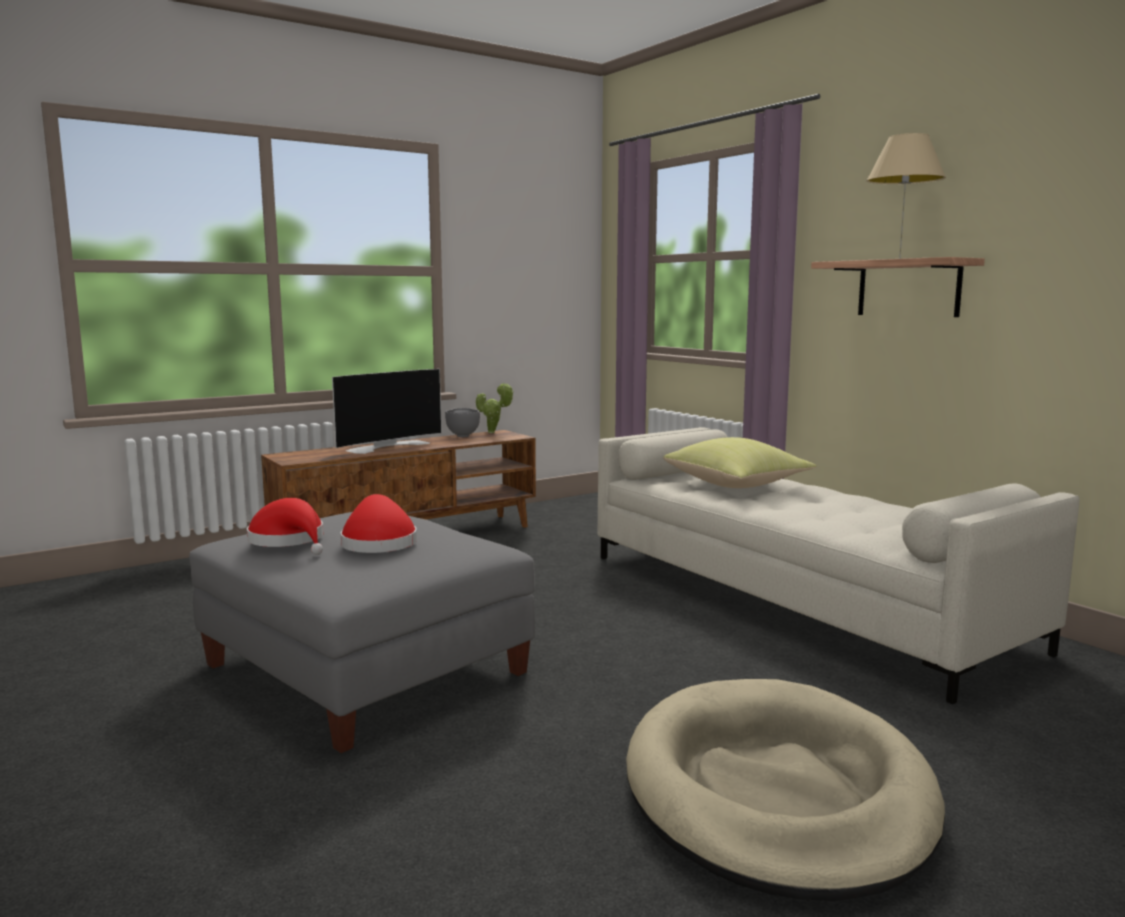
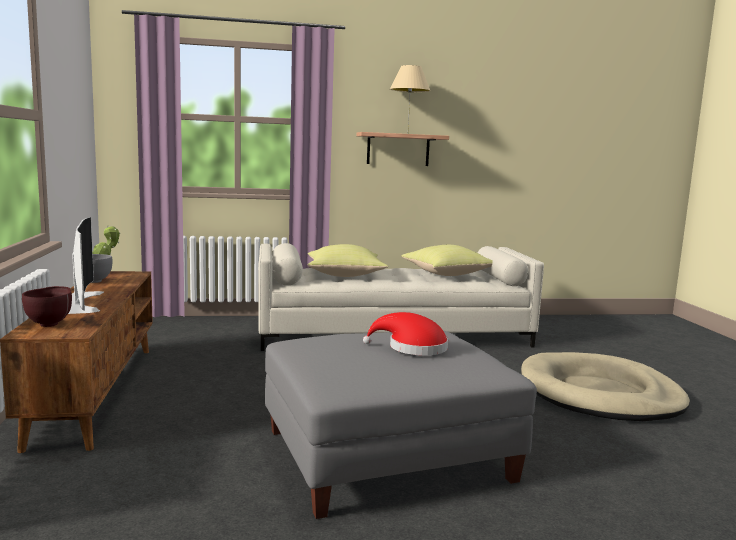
camera: 65 degrees left, 0 degrees up
red hat [247,498,323,555] -> none
none -> brown bowl [22,286,72,327]
none -> yellow pillow [401,245,493,276]

